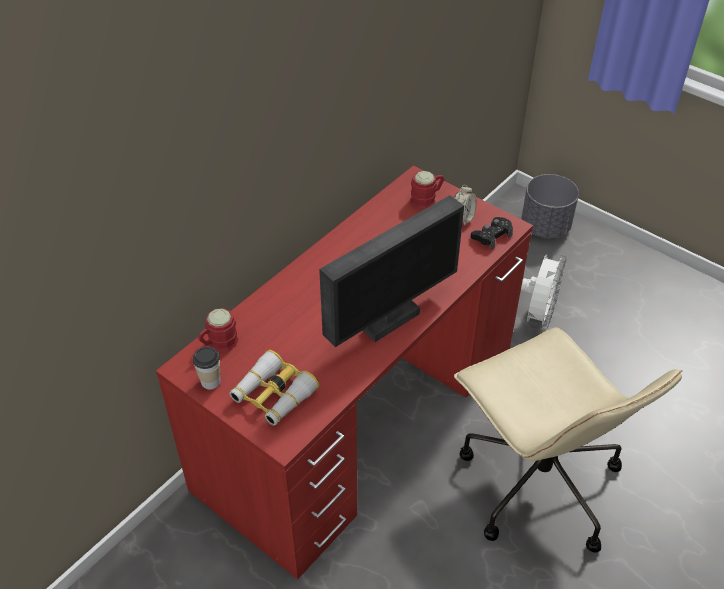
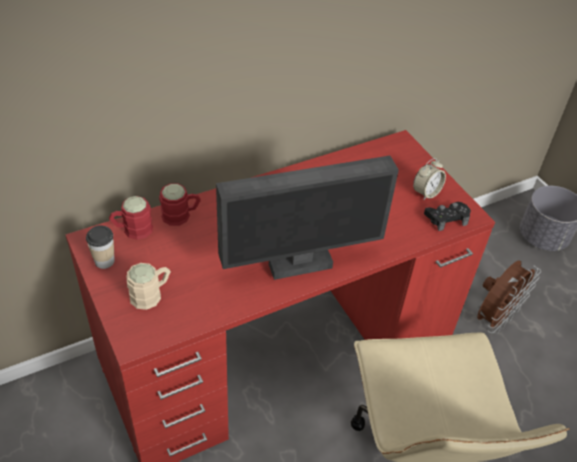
camera: 20 degrees right, 0 degrees up
binoculars [230,350,319,426] -> beige mug [126,263,171,310]
red mug [410,171,445,209] -> red mug moved to [159,184,201,226]
white fan [521,254,567,330] -> brown fan [477,260,541,334]

